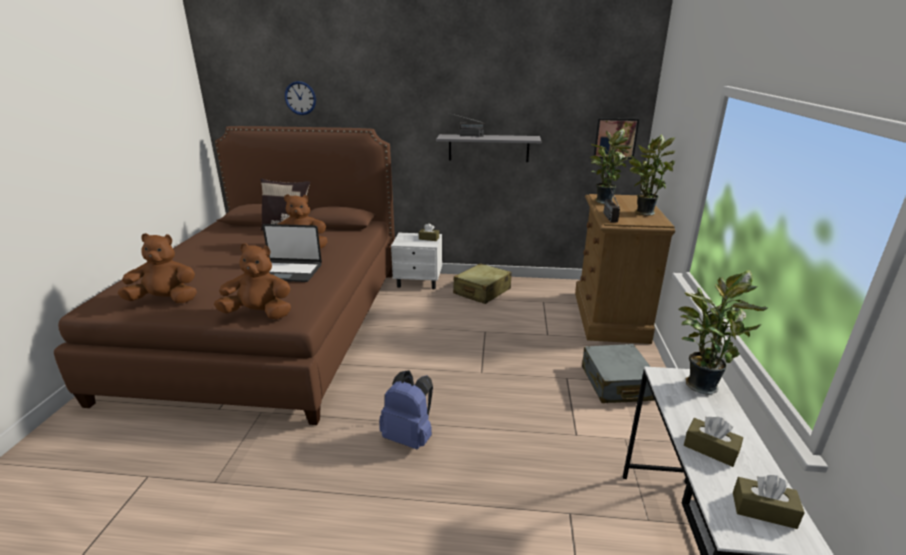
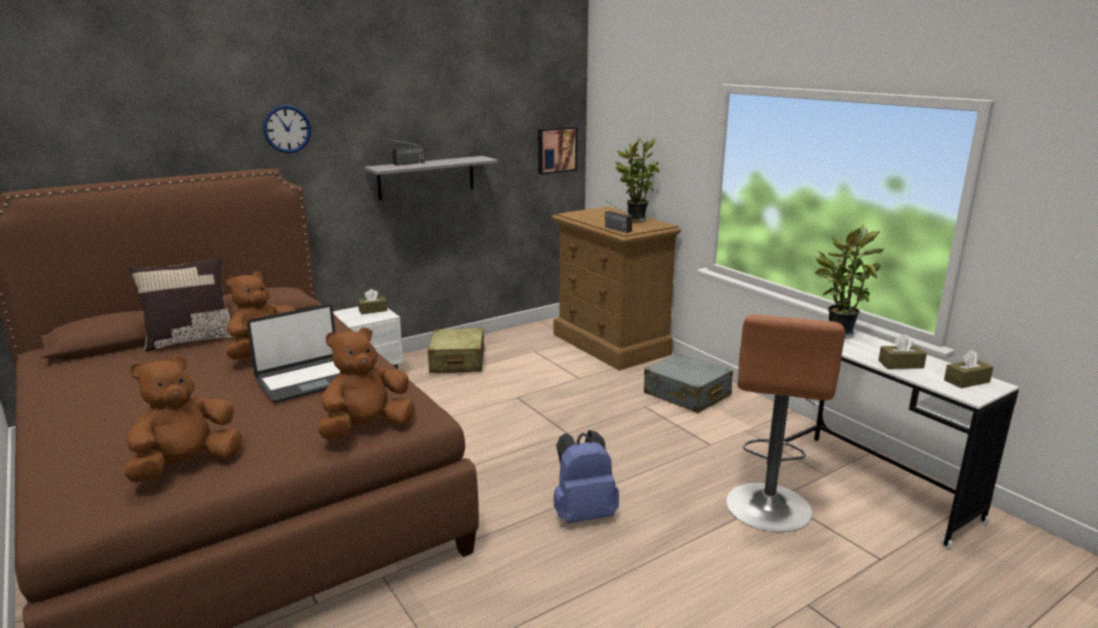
camera: 40 degrees left, 5 degrees down
wall clock [285,81,316,115] -> wall clock moved to [263,105,311,153]
potted plant [590,128,632,204] -> none
none -> brown stool [726,314,845,532]

